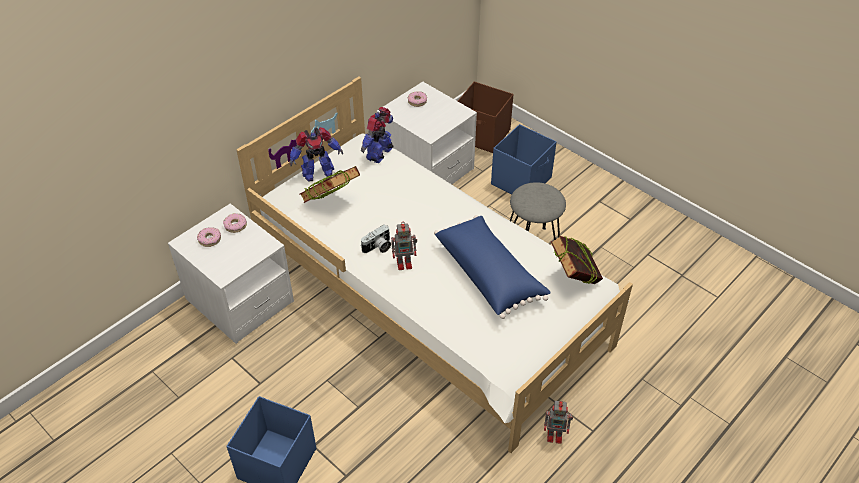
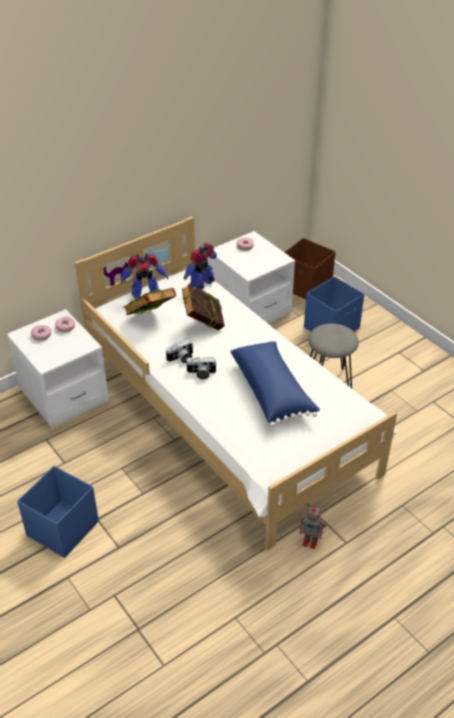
camera: 10 degrees right, 5 degrees down
toy robot [391,222,417,270] -> camera [186,357,217,379]
book [551,236,603,284] -> book moved to [182,284,225,330]

